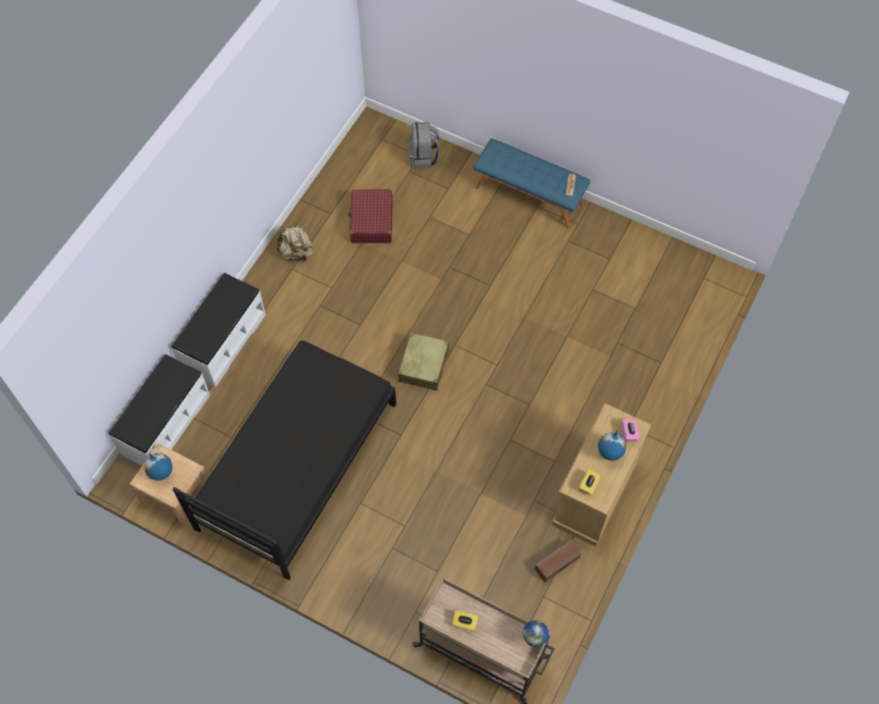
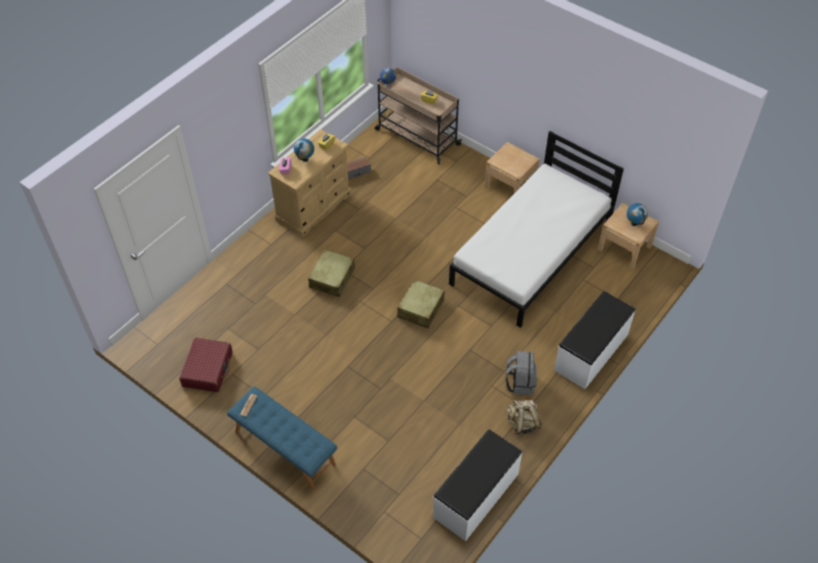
camera: 170 degrees left, 10 degrees down
white bench [108,354,210,466] -> white bench moved to [433,429,522,541]
black bed [172,340,396,580] -> white bed [449,131,624,328]
red suitcase [348,189,393,243] -> red suitcase moved to [179,338,233,392]
grey backpack [407,122,440,168] -> grey backpack moved to [505,351,537,395]
none -> beige suitcase [308,249,355,297]
none -> beige nightstand [484,142,540,193]

